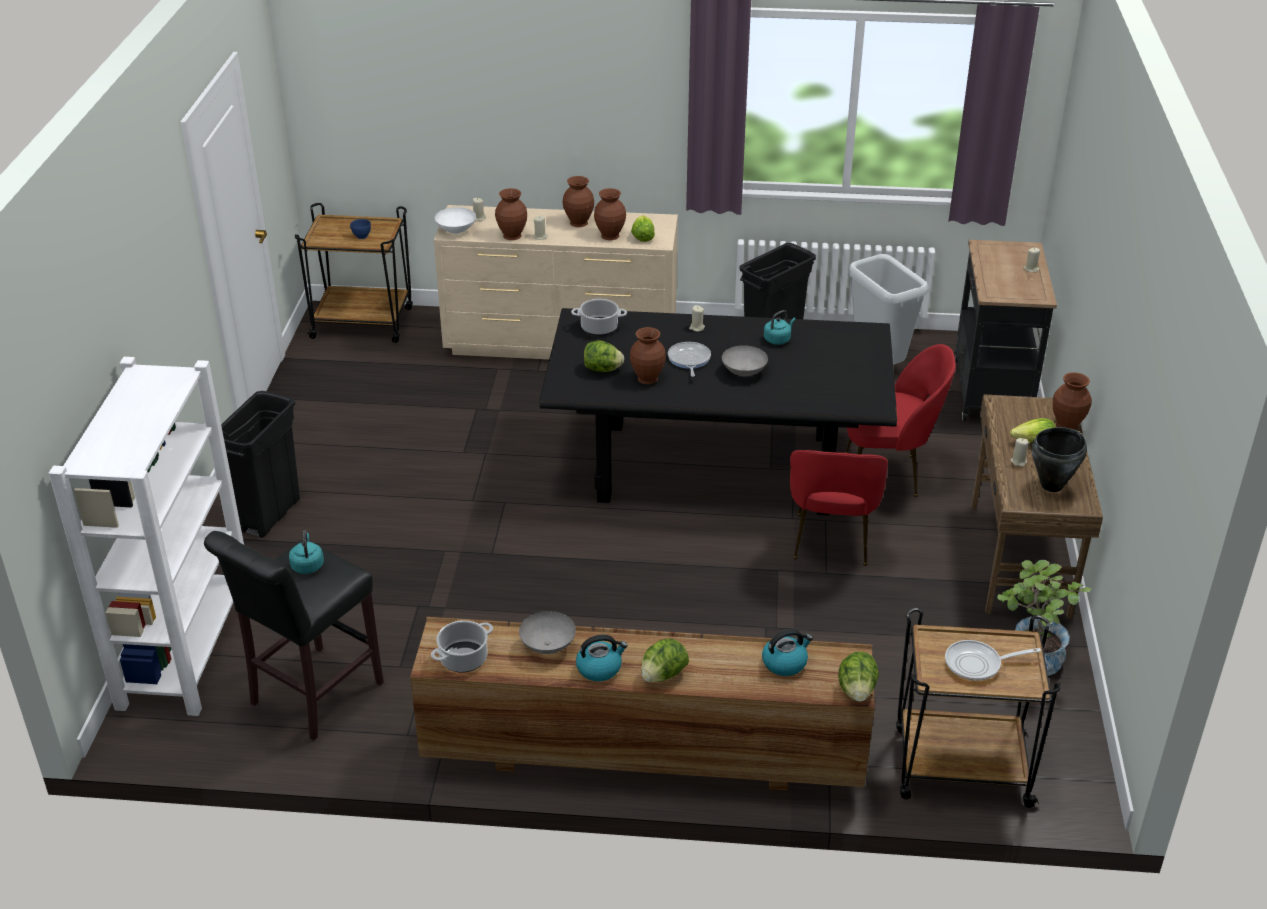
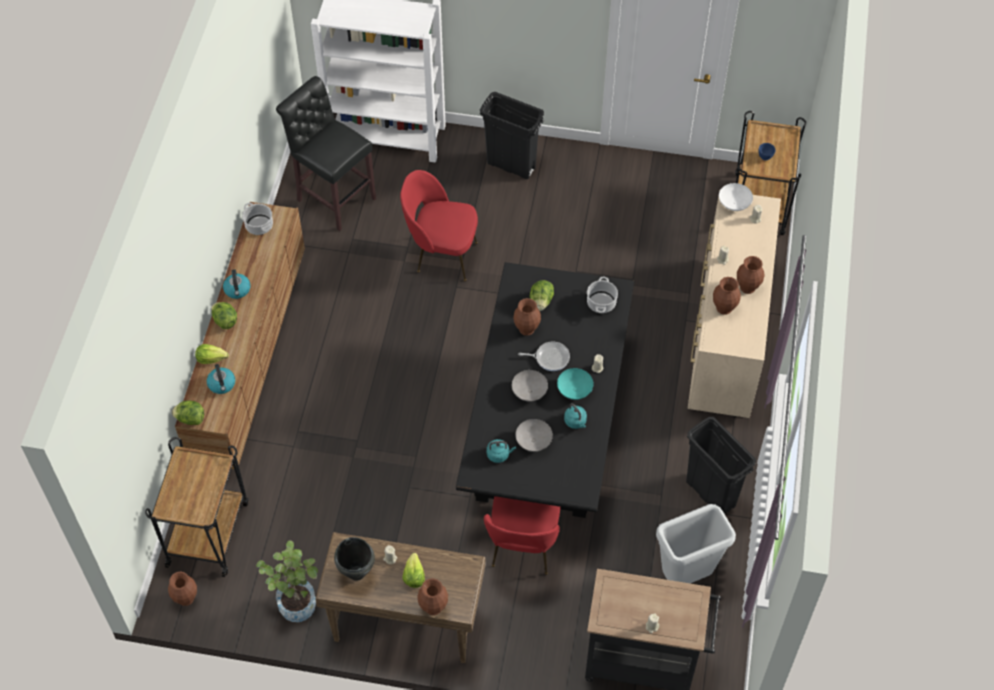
camera: 95 degrees right, 20 degrees up
turquoise kettle [289,531,324,574] -> turquoise kettle moved to [487,439,516,463]
brown vase [495,188,527,240] -> brown vase moved to [168,571,197,606]
grey bowl [519,611,576,654] -> grey bowl moved to [515,419,553,452]
lettuce [631,215,655,242] -> lettuce moved to [195,344,229,364]
red chair [790,450,888,566] -> red chair moved to [400,170,478,281]
frying pan [945,640,1041,681] -> none
none -> turquoise bowl [557,368,594,400]

